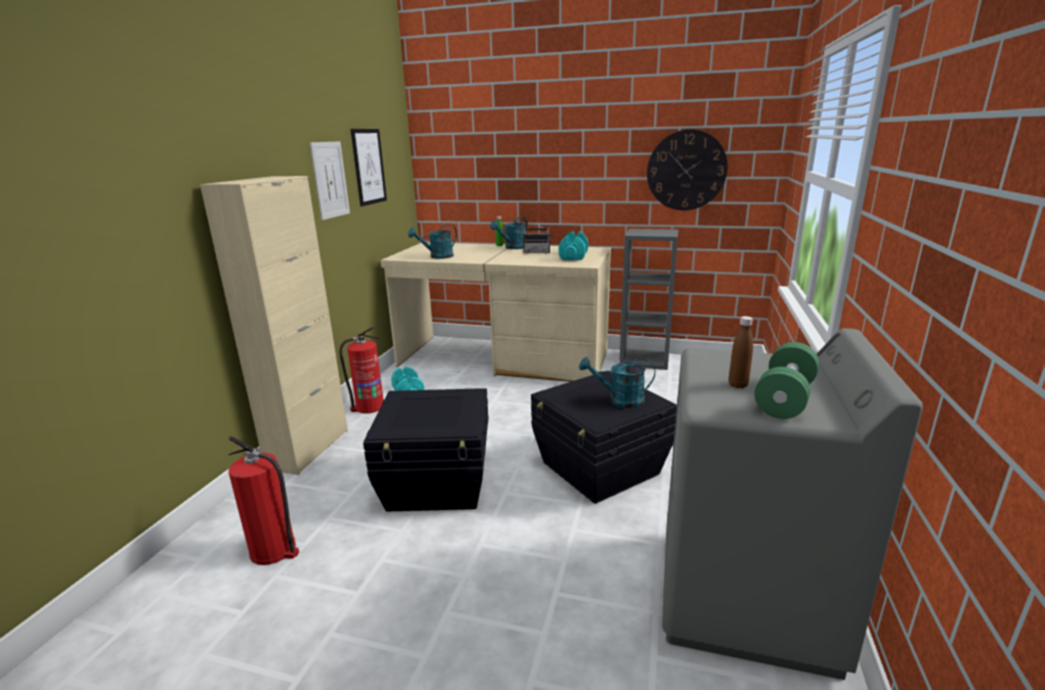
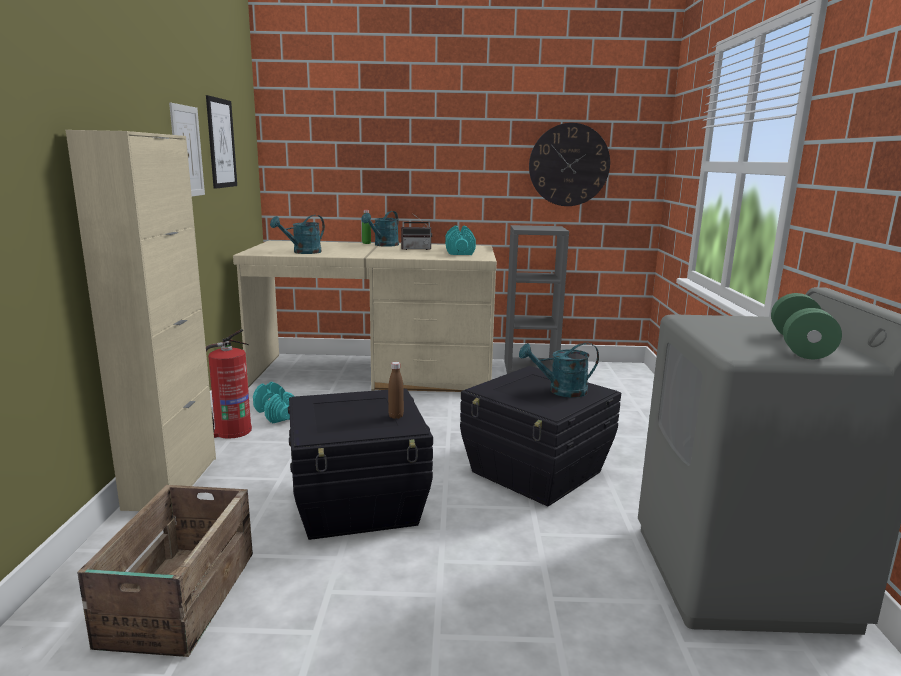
camera: 15 degrees left, 5 degrees down
fire extinguisher [228,436,299,565] -> crate [77,485,253,657]
brown bottle [729,316,753,388] -> brown bottle moved to [388,362,404,419]

